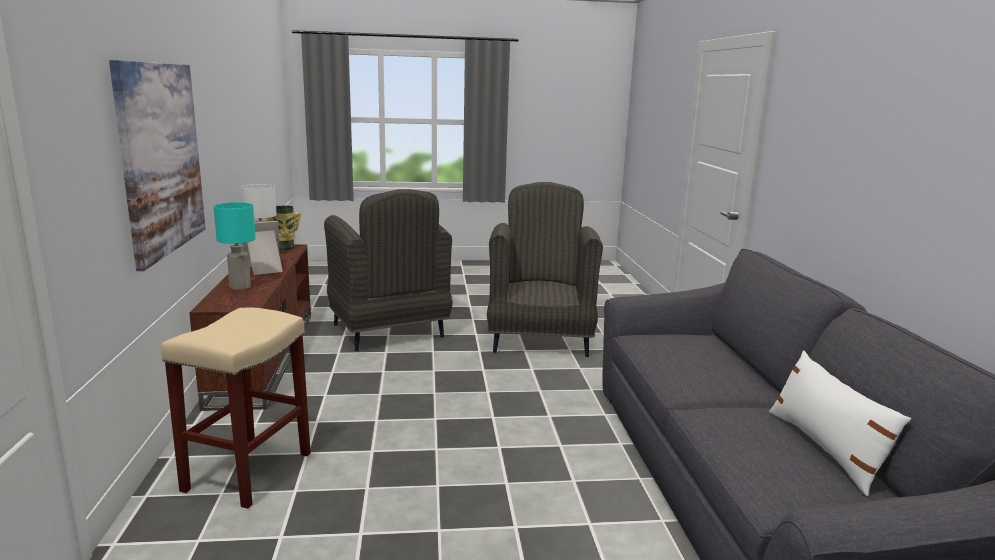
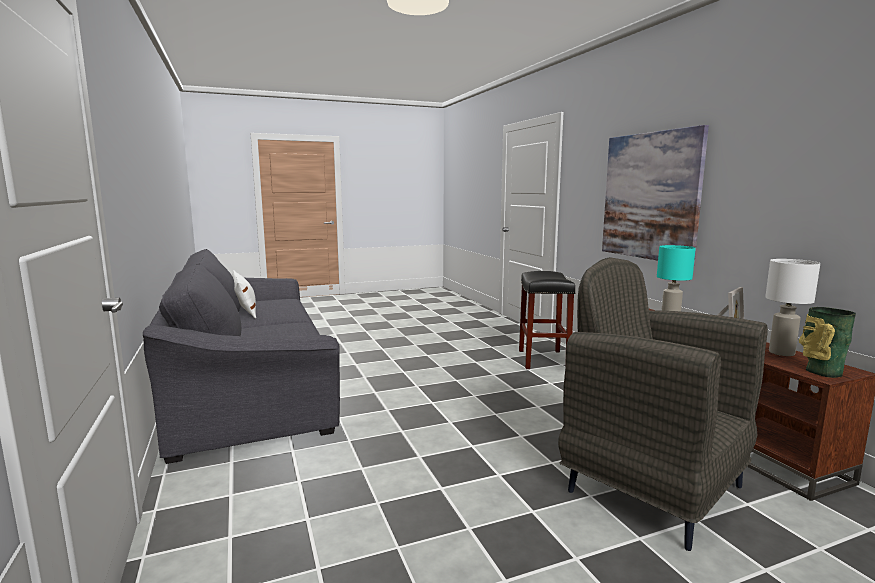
camera: 165 degrees right, 5 degrees down
beige stool [161,308,311,509] -> black stool [519,271,575,369]
grey armchair [487,182,603,357] -> none

